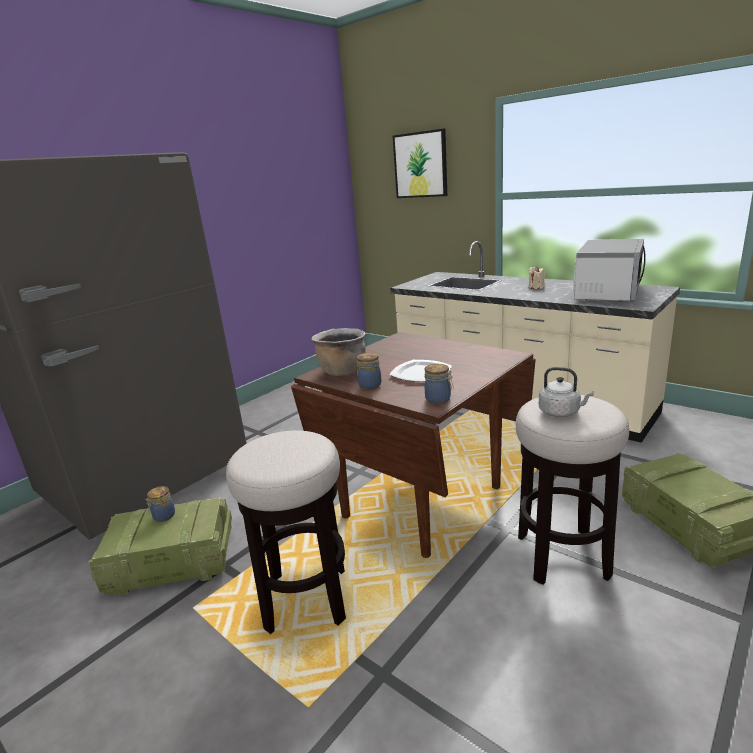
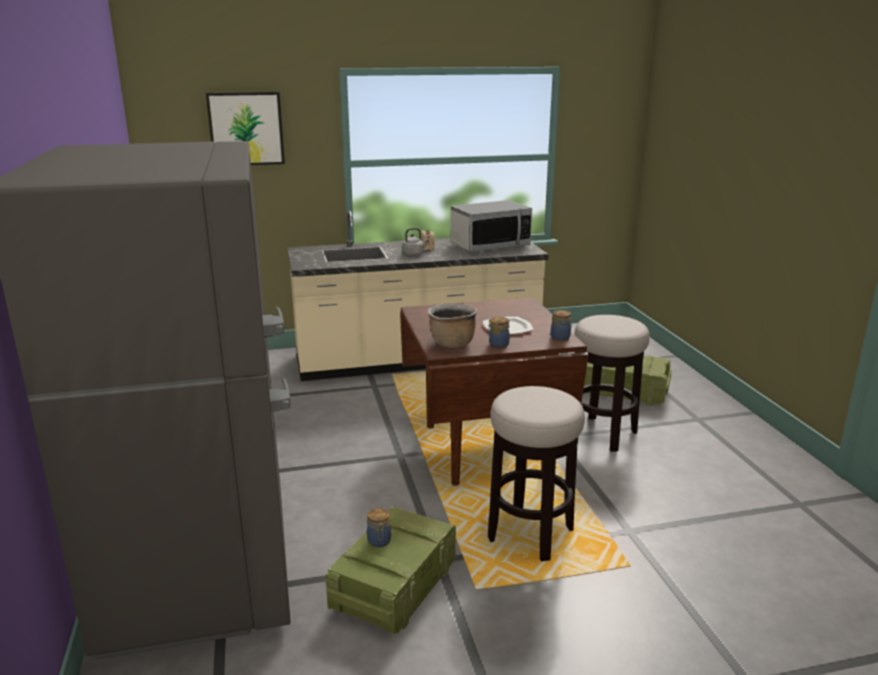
camera: 55 degrees left, 0 degrees up
grey kettle [539,367,594,417] -> grey kettle moved to [402,228,429,256]
microwave [573,239,646,302] -> microwave turned 90 degrees clockwise [450,200,532,252]

